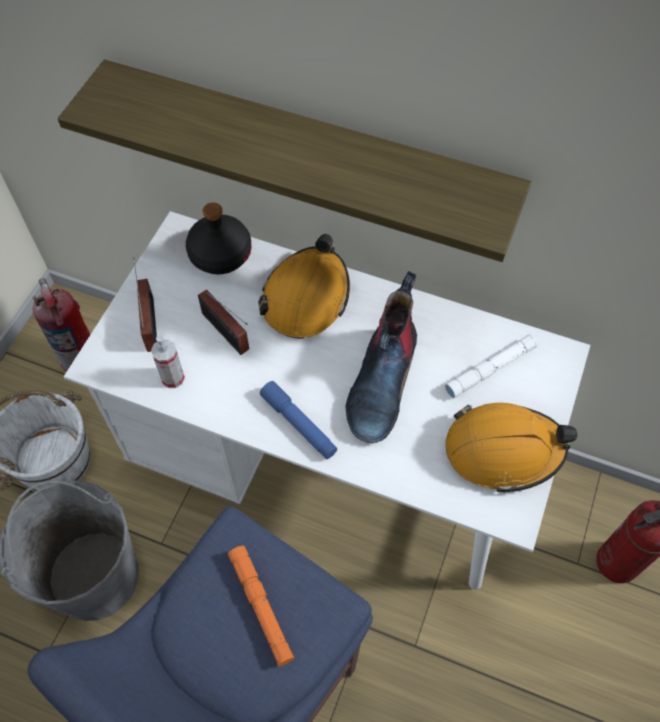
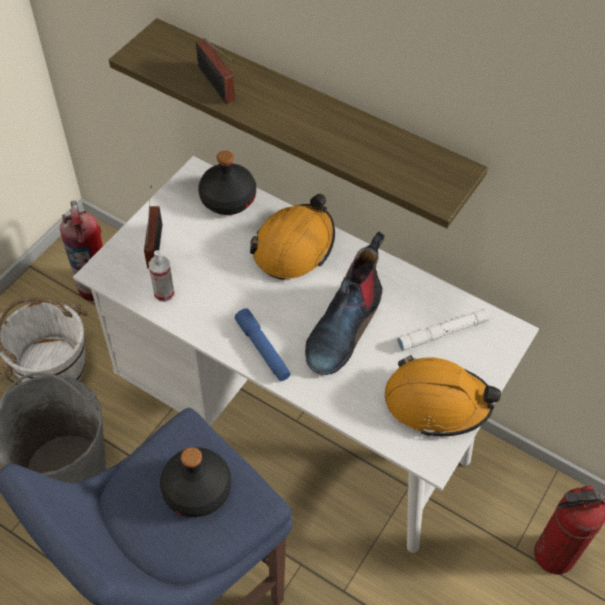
camera: 10 degrees right, 5 degrees down
radio [198,289,249,355] -> radio moved to [196,38,235,104]
orange flashlight [228,546,294,666] -> black bottle [160,447,231,517]

